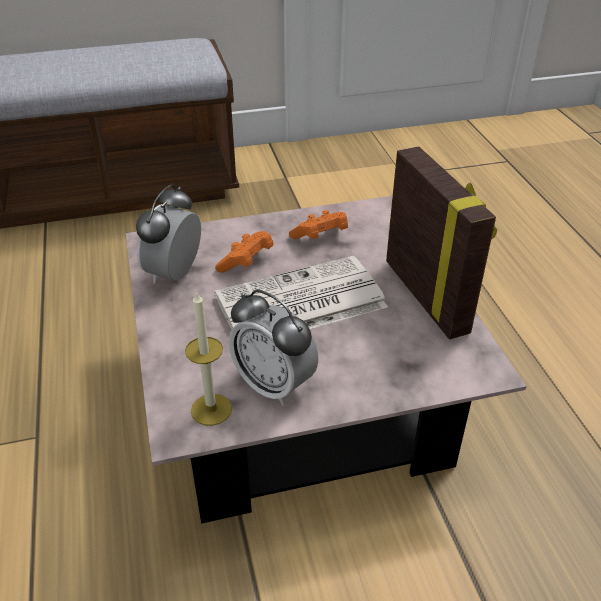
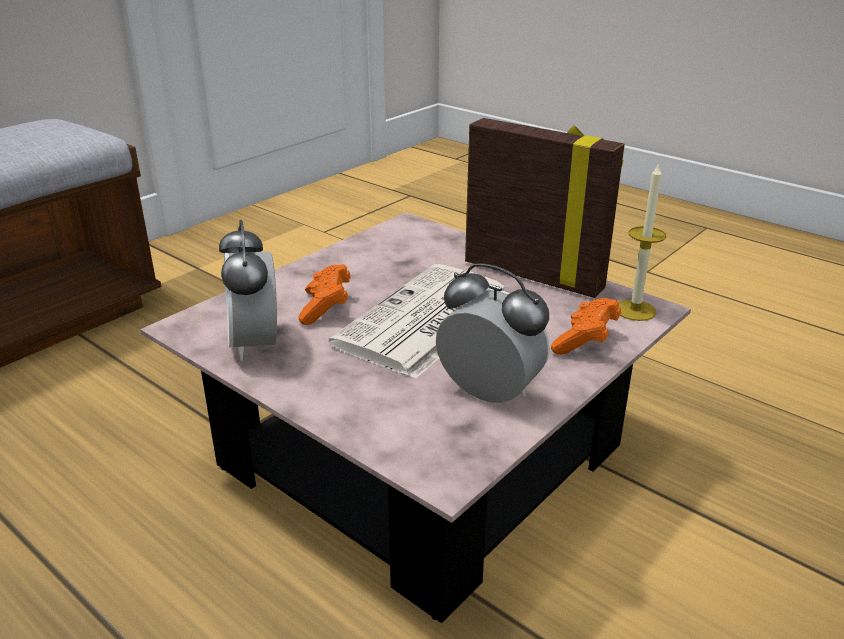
camera: 35 degrees left, 10 degrees down
candle [185,291,232,426] -> candle moved to [618,162,666,321]
alarm clock [229,289,318,405] -> alarm clock turned 150 degrees counterclockwise [436,263,550,403]
orange game controller [289,210,348,239] -> orange game controller moved to [551,298,621,355]

